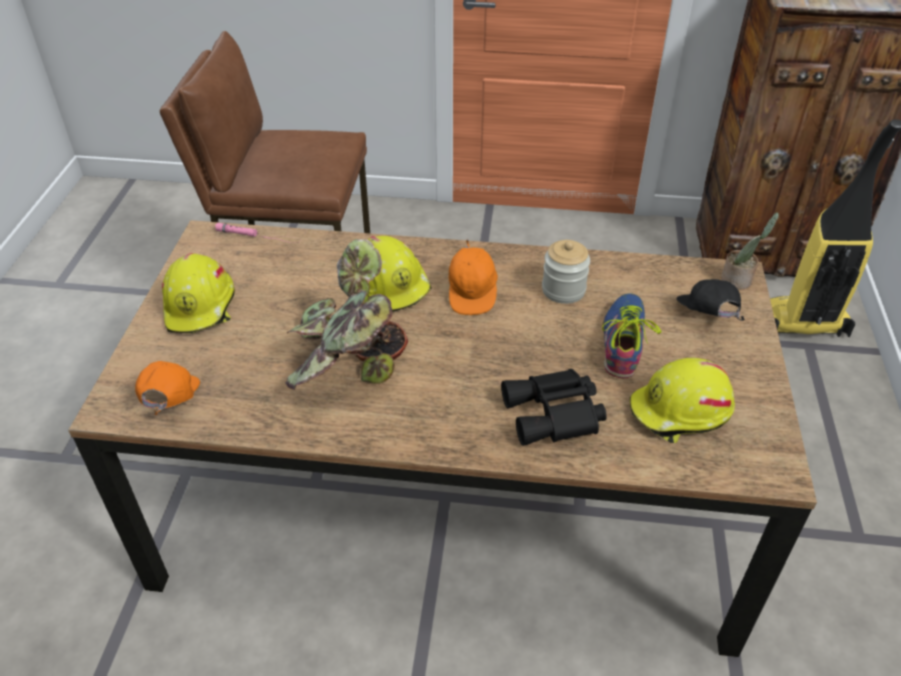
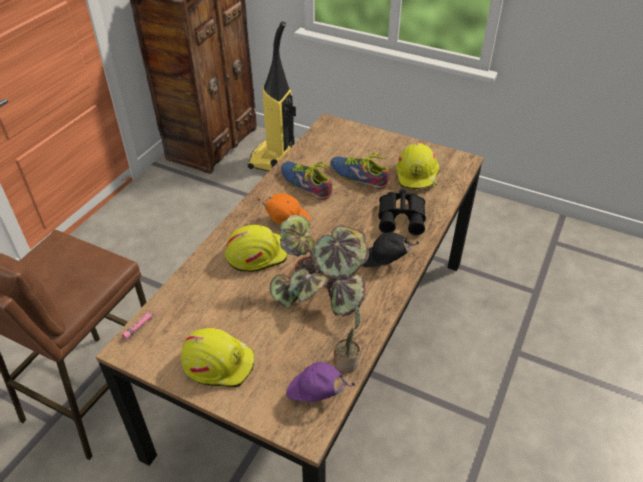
camera: 70 degrees left, 0 degrees up
orange cap [135,361,200,415] -> purple cap [286,362,355,403]
jar [542,240,590,304] -> shoe [281,161,333,200]
black cap [676,279,745,321] -> black cap moved to [363,232,419,267]
potted plant [721,213,779,289] -> potted plant moved to [334,306,361,373]

